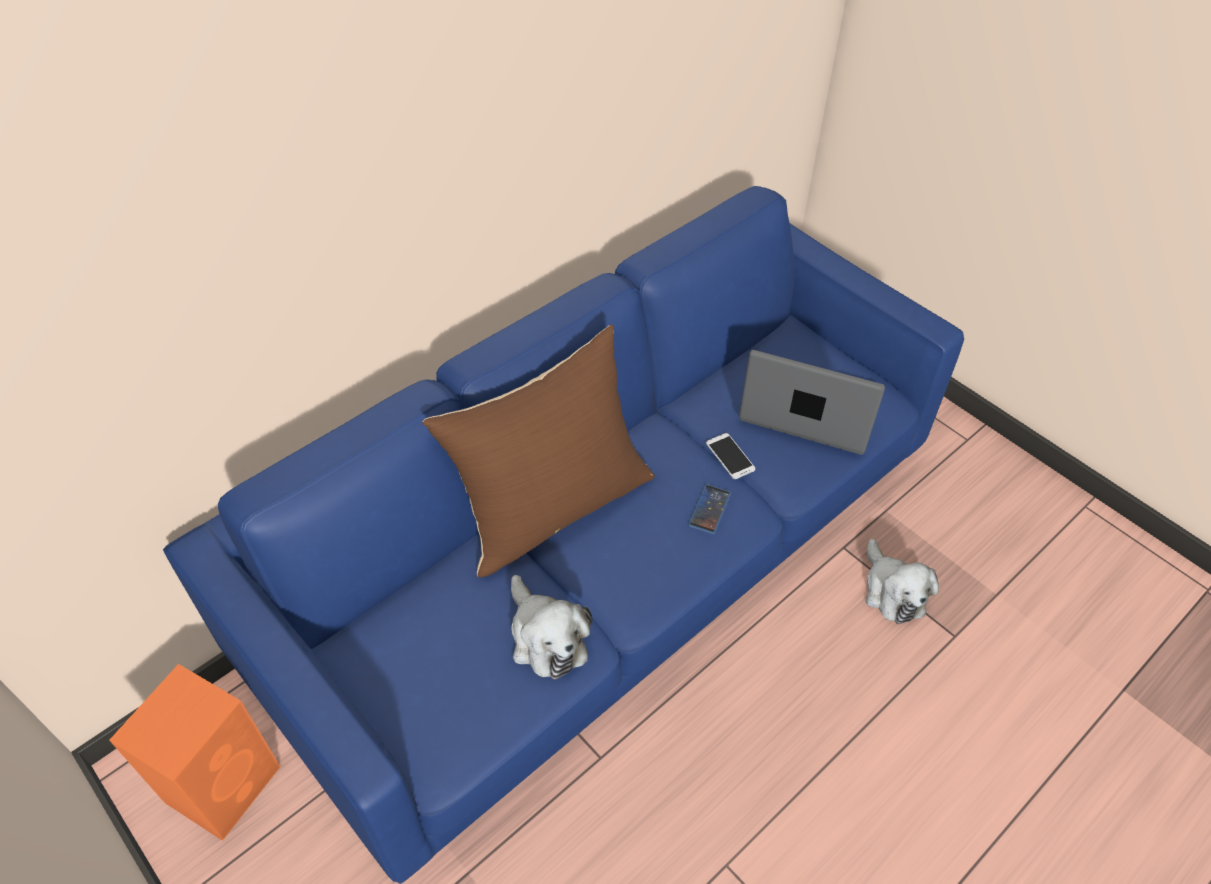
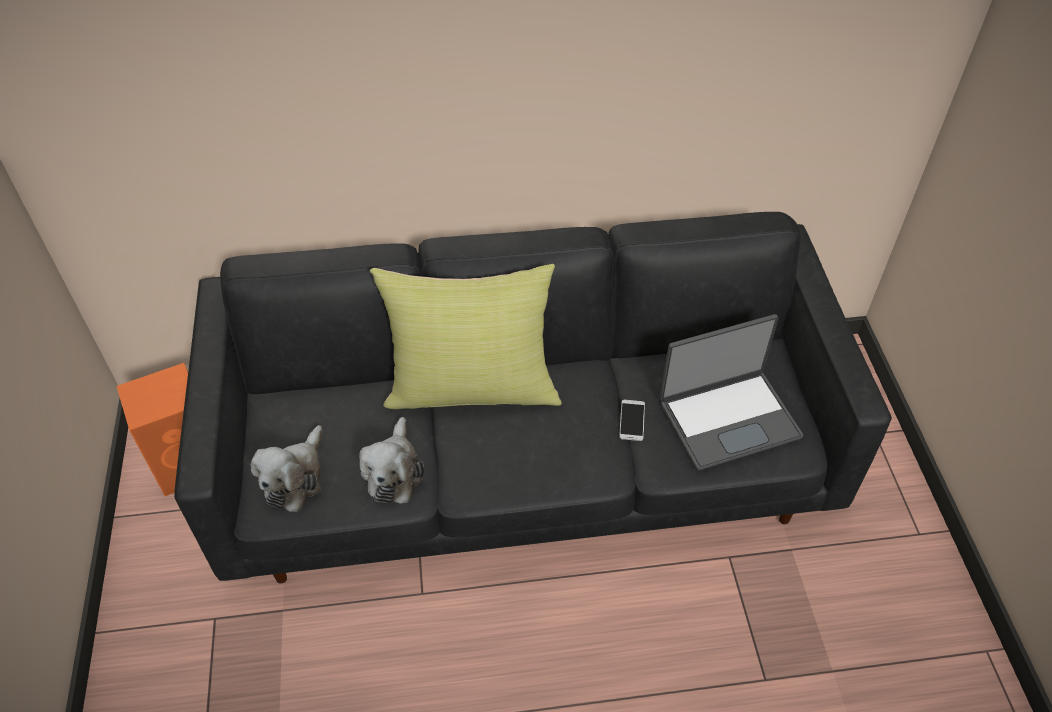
camera: 35 degrees right, 0 degrees up
blue sofa [163,186,964,884] -> black sofa [174,212,892,583]
brown pillow [422,325,655,577] -> yellow pillow [370,264,562,409]
phone [688,484,732,535] -> none
laptop [739,350,885,455] -> laptop turned 105 degrees clockwise [659,314,803,471]
plush toy [866,539,939,624] -> plush toy moved to [251,425,323,512]

